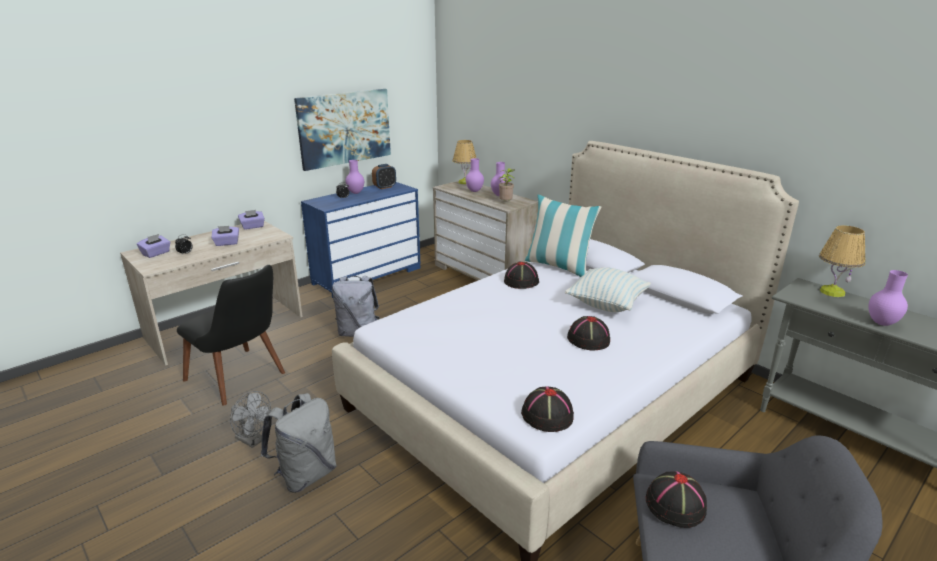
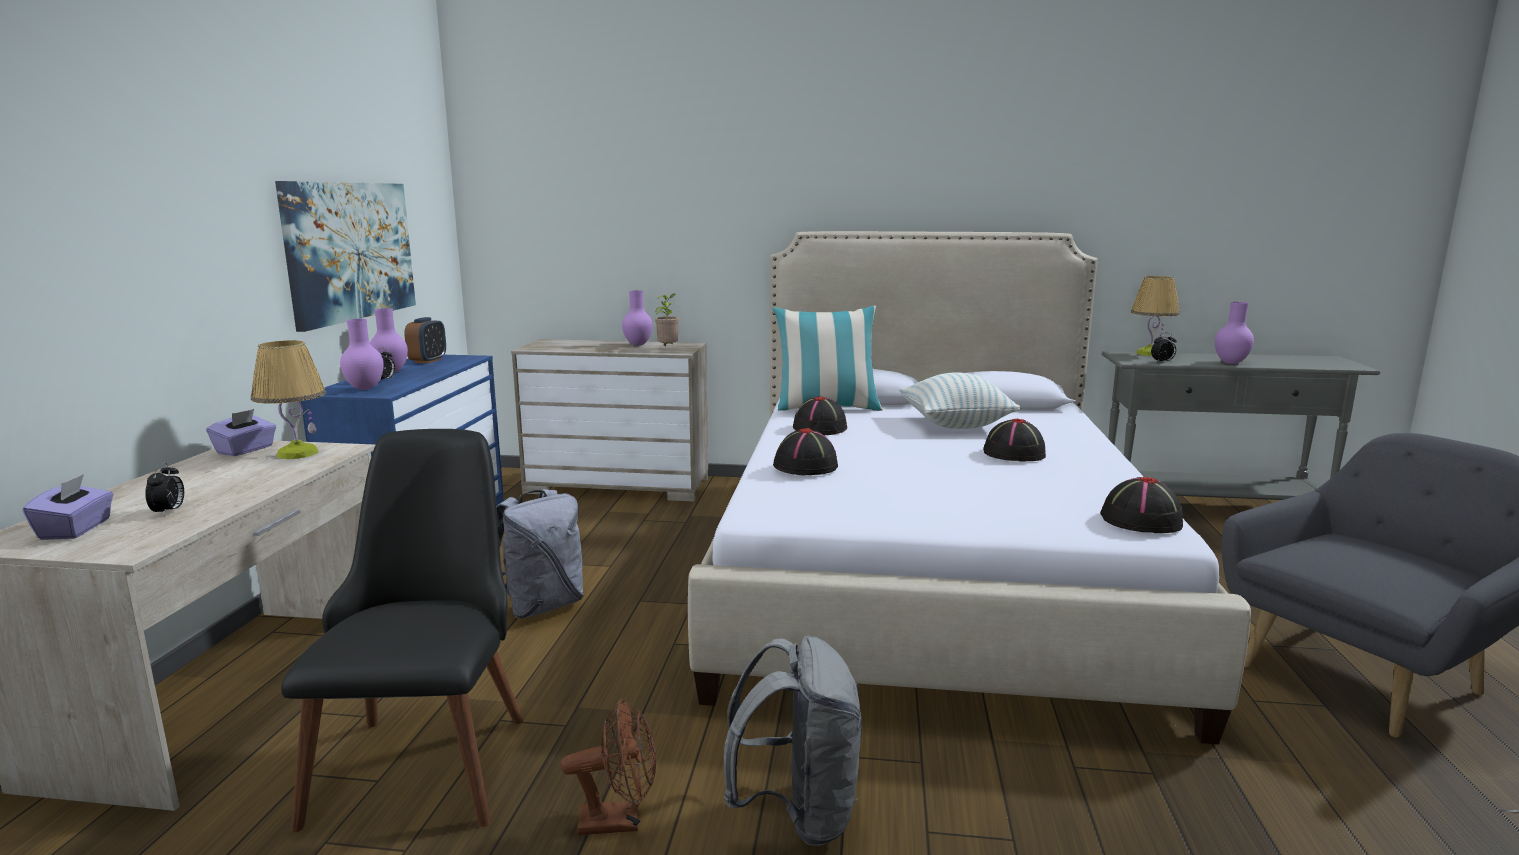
camera: 40 degrees left, 10 degrees down
black chair [177,265,285,406] -> black chair turned 90 degrees counterclockwise [281,429,523,832]
purple tissue box [212,226,239,246] -> none
grey fan [230,391,271,448] -> brown fan [560,699,656,835]
table lamp [453,140,476,184] -> table lamp moved to [251,340,326,459]
purple vase [466,158,484,192] -> purple vase moved to [340,319,384,390]
black hat [646,471,707,528] -> black hat moved to [773,428,838,475]
none -> alarm clock [1151,333,1177,362]

